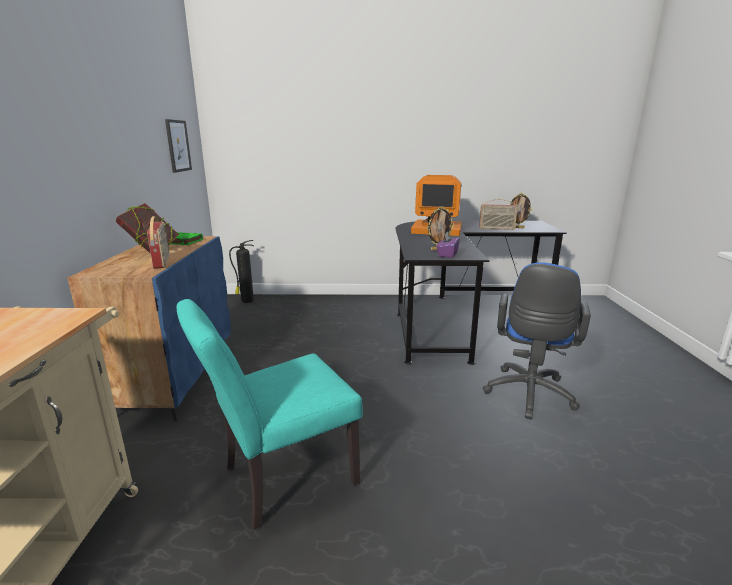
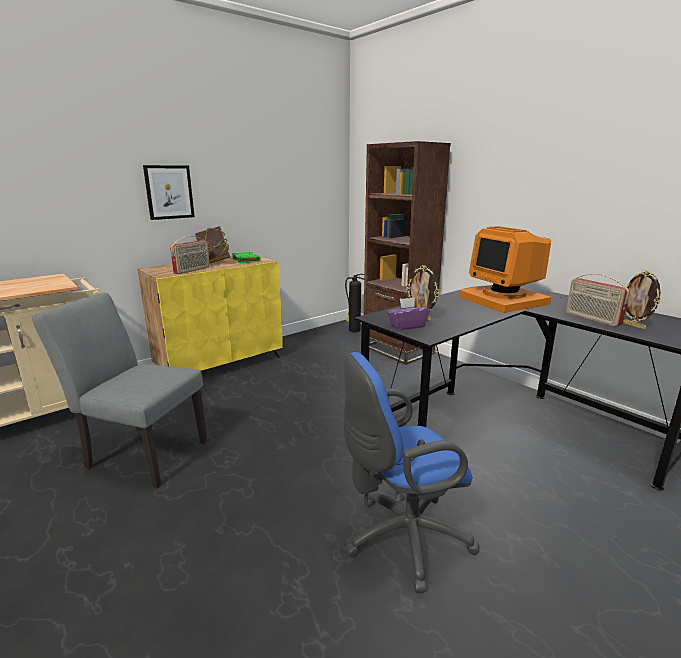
camera: 50 degrees right, 0 degrees up
blue cabinet [68,236,231,422] -> yellow cabinet [138,256,283,371]
picture [165,119,192,173] -> picture moved to [143,165,195,220]
turquoise chair [176,299,362,529] -> grey chair [32,293,207,488]
none -> brown bookcase [364,141,451,365]

